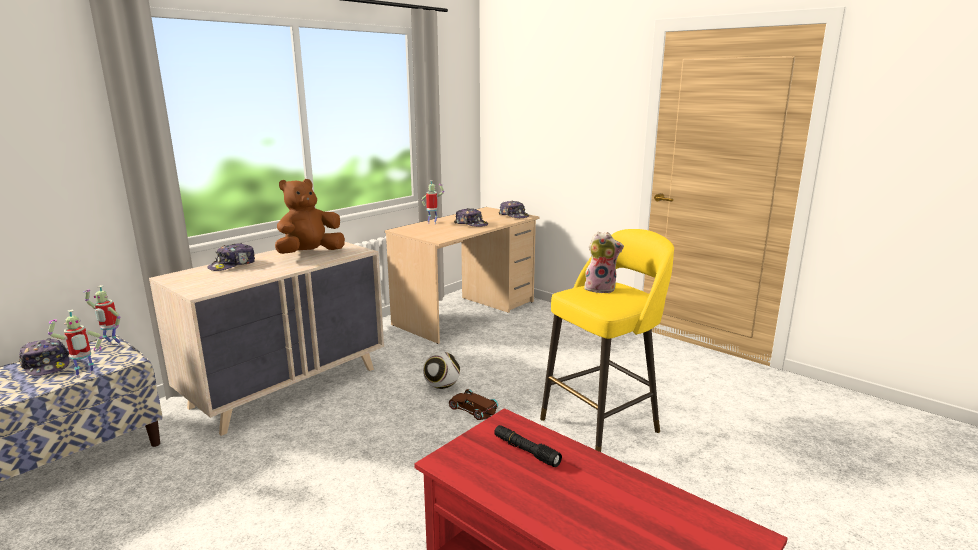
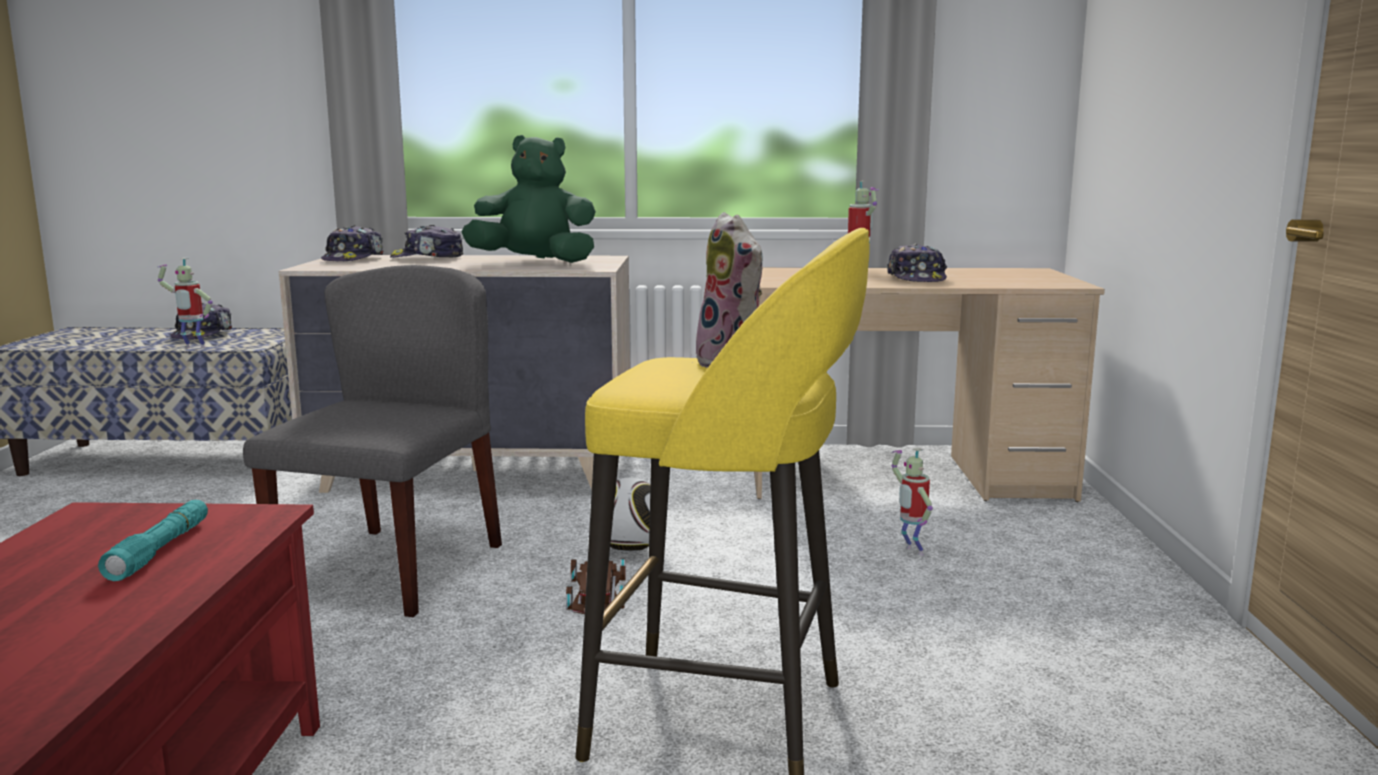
camera: 50 degrees right, 5 degrees down
toy robot [84,285,121,346] -> toy robot moved to [892,448,933,556]
brown plush toy [275,179,345,254] -> green plush toy [462,135,596,263]
black flashlight [494,425,562,467] -> turquoise flashlight [98,500,208,581]
cap [499,201,529,218] -> cap moved to [321,225,383,261]
none -> grey chair [243,265,502,617]

